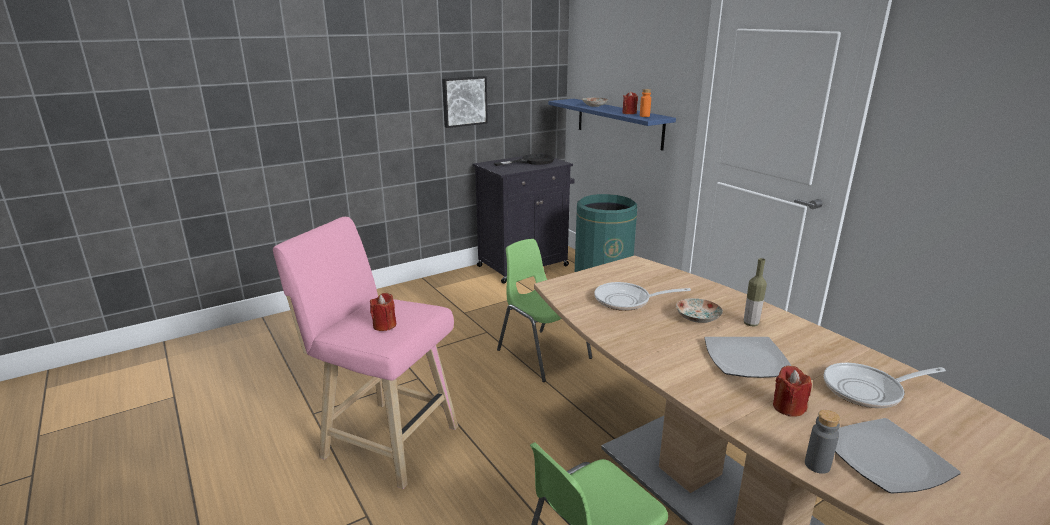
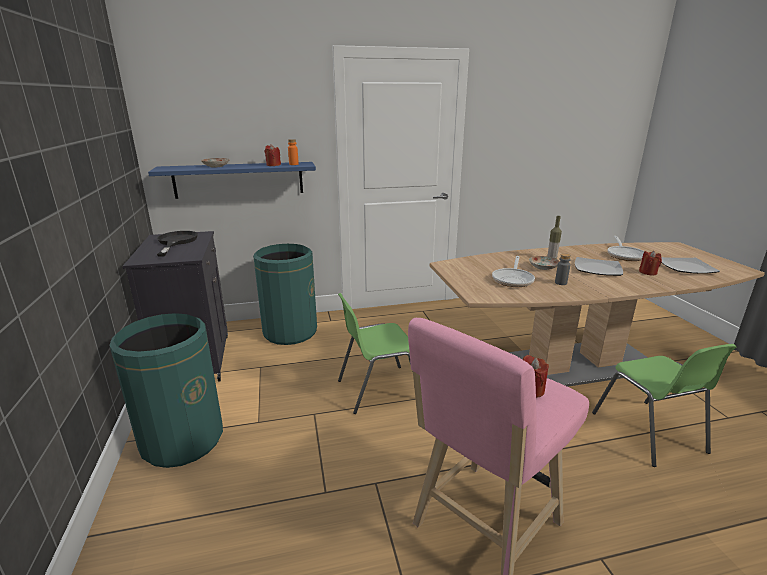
camera: 70 degrees left, 0 degrees up
picture [442,76,488,128] -> none
grey bottle [805,410,841,474] -> grey bottle moved to [555,253,571,285]
none -> green trash can [109,313,223,468]

